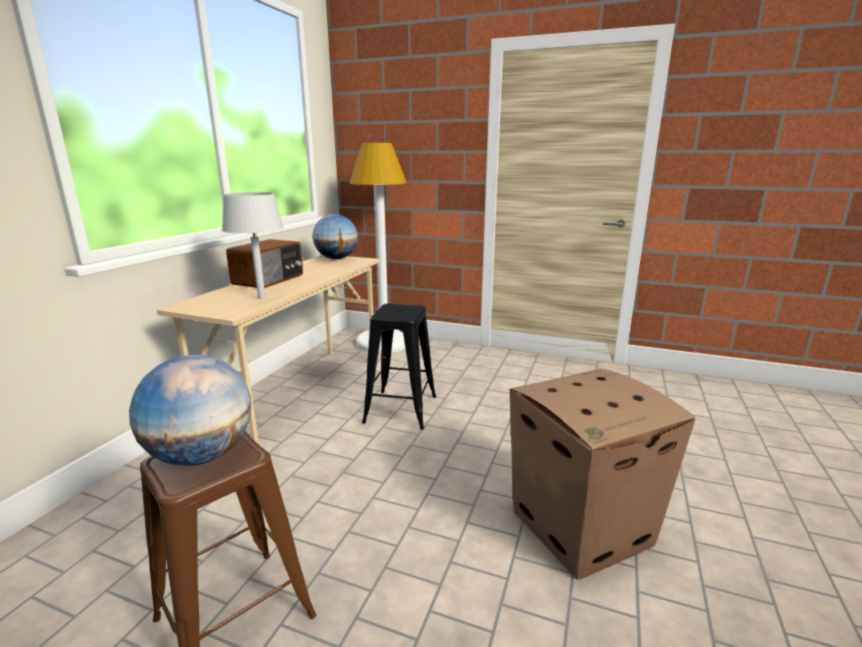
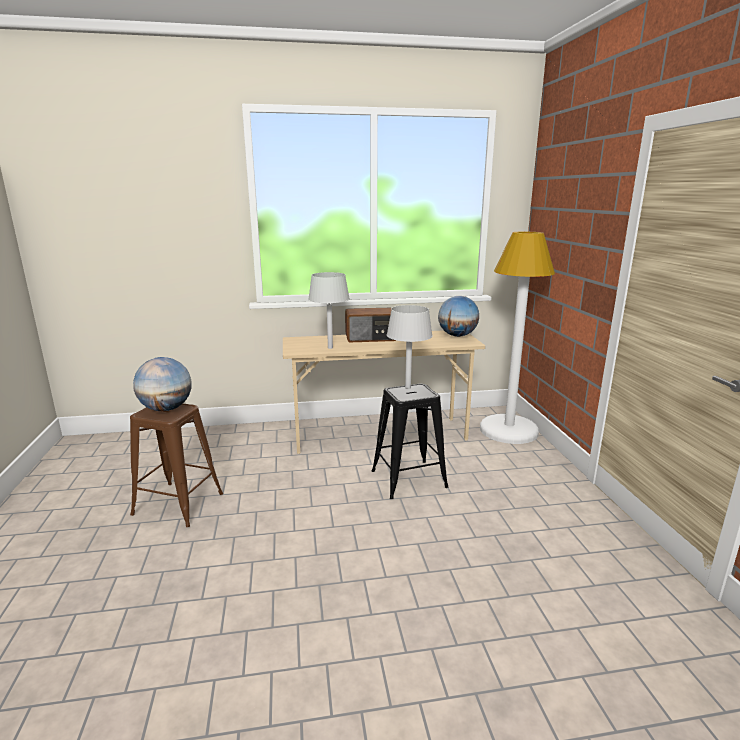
camera: 60 degrees right, 0 degrees up
cardboard box [510,369,695,580] -> none
none -> grey table lamp [387,305,433,389]

